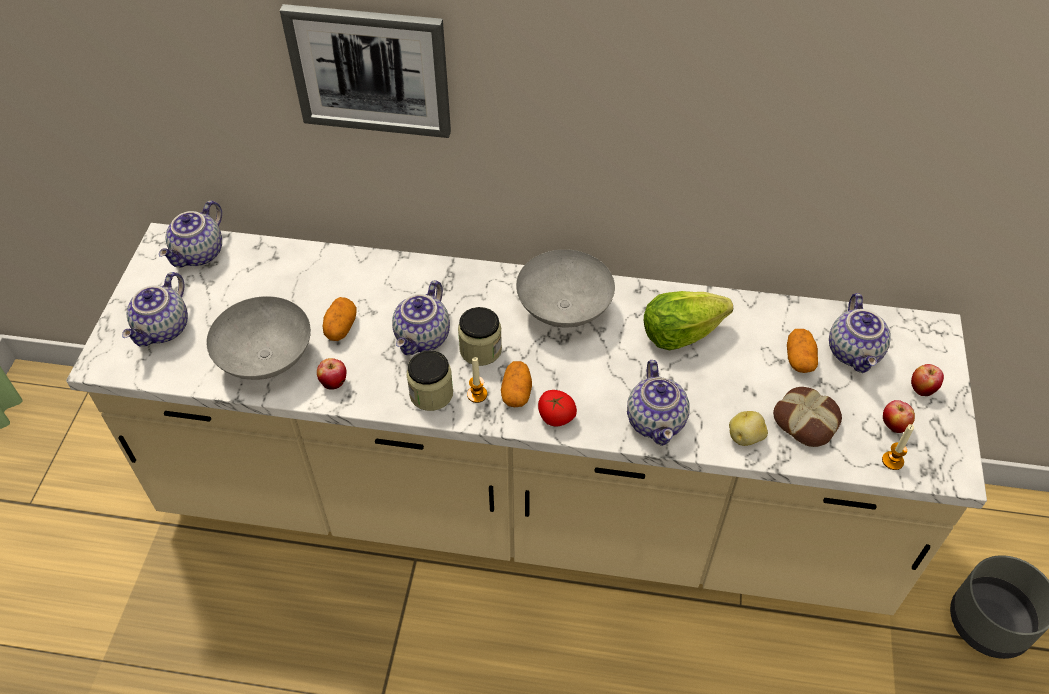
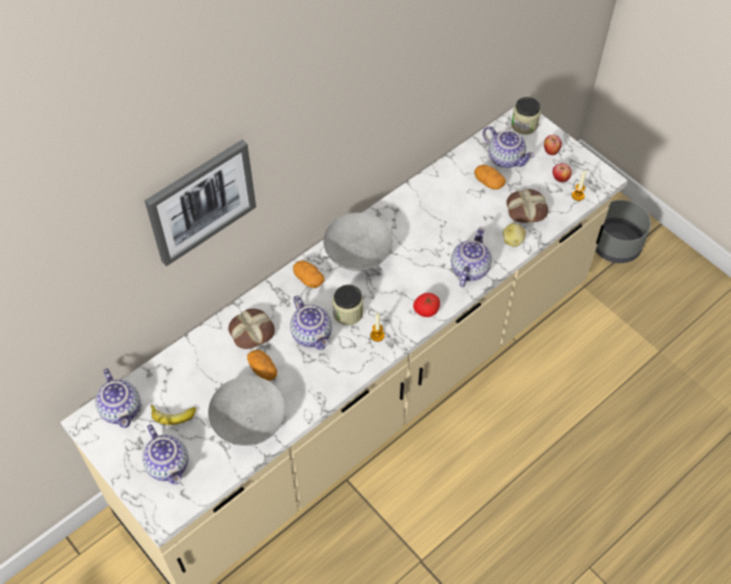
camera: 50 degrees left, 5 degrees up
apple [317,358,346,390] -> none
jar [406,350,453,411] -> jar moved to [511,97,541,135]
potato [501,361,532,407] -> potato moved to [293,260,325,288]
teapot [627,360,689,446] -> teapot turned 105 degrees counterclockwise [451,227,492,287]
lettuce [644,291,733,350] -> none
none -> banana [151,405,196,425]
none -> bread [228,309,275,349]

